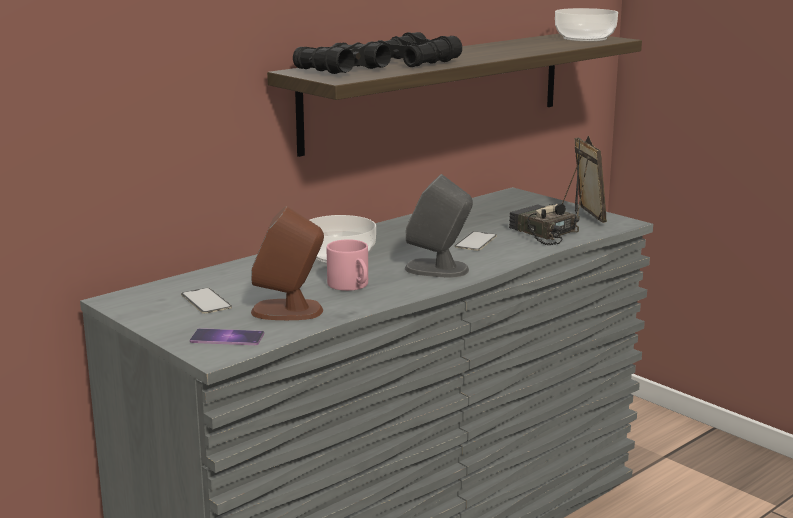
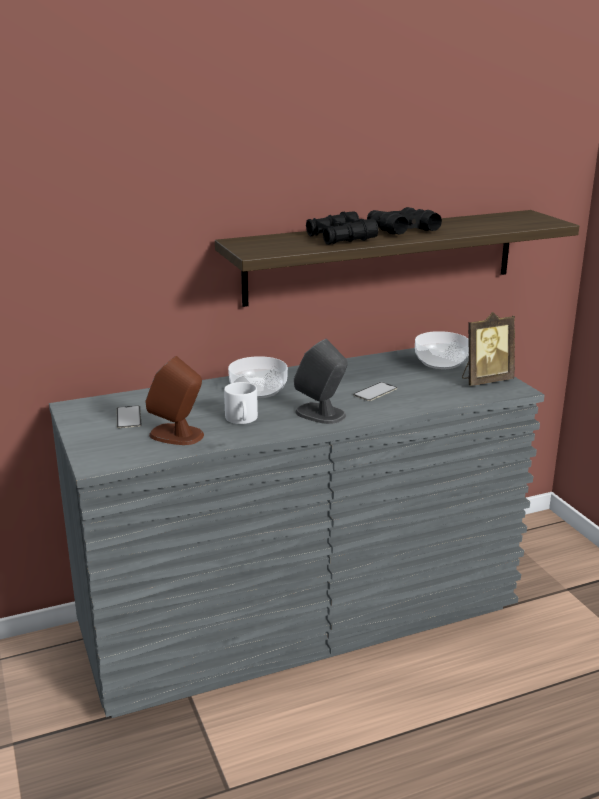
camera: 20 degrees right, 5 degrees up
phone [190,328,264,345] -> none
black binoculars [293,42,391,74] -> black binoculars moved to [367,207,442,235]
pink mug [327,239,368,291] -> white mug [224,382,258,424]
radio [509,139,580,246] -> none
bowl [555,8,618,41] -> bowl moved to [415,331,469,369]
picture frame [562,136,607,224] -> picture frame turned 60 degrees clockwise [462,312,515,386]

